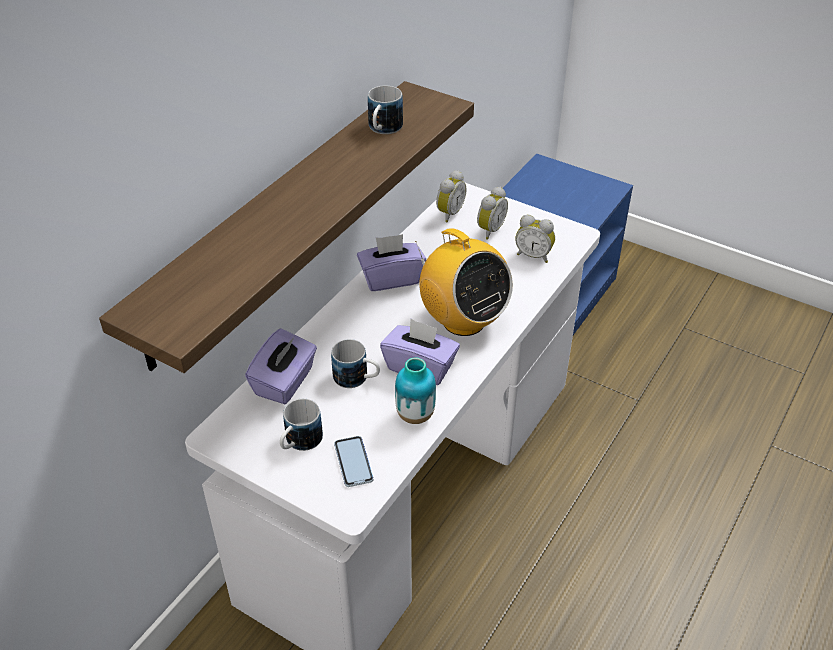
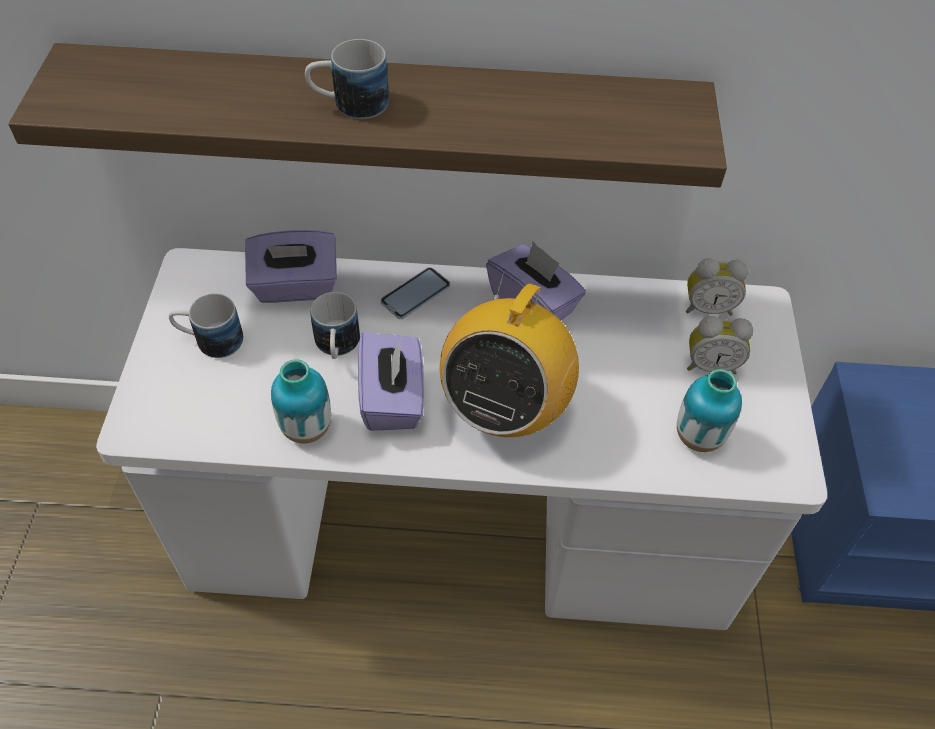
camera: 60 degrees right, 10 degrees up
phone [334,436,374,487] -> phone moved to [380,267,450,319]
mug [368,85,403,134] -> mug moved to [305,39,389,119]
alarm clock [515,215,555,263] -> vase [677,369,742,452]

